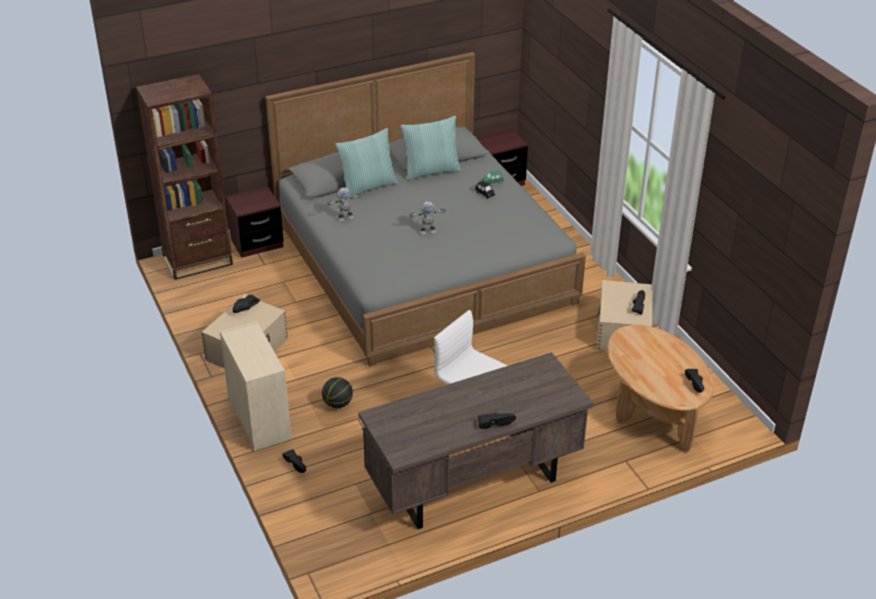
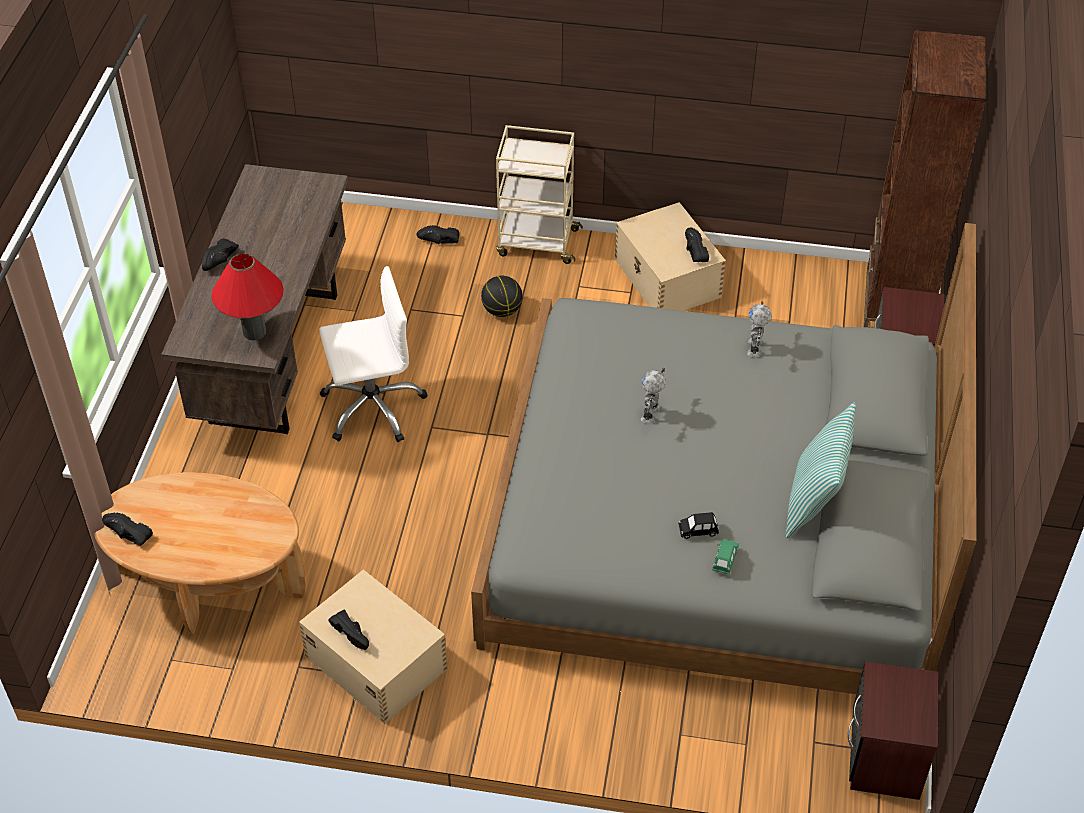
camera: 125 degrees right, 10 degrees up
beige dresser [220,321,292,451] -> beige cart [496,125,583,264]
pillow [335,128,398,197] -> none
none -> red table lamp [212,253,284,340]

